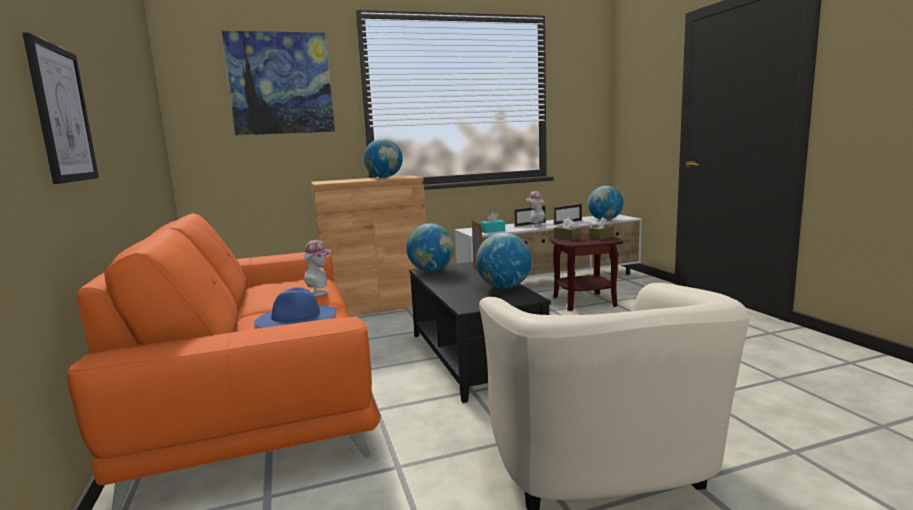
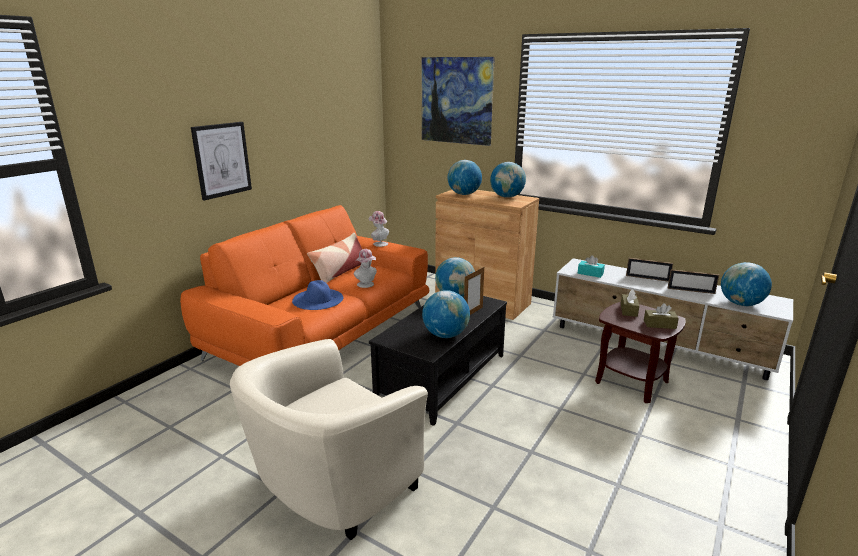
camera: 50 degrees right, 10 degrees up
hat [524,191,546,228] -> hat moved to [369,211,389,247]
none -> pillow [307,233,362,283]
none -> globe [447,160,482,195]

